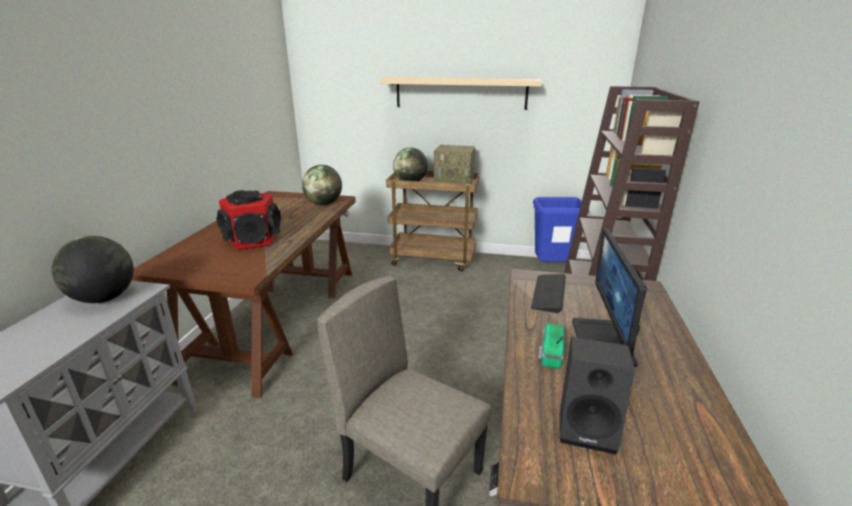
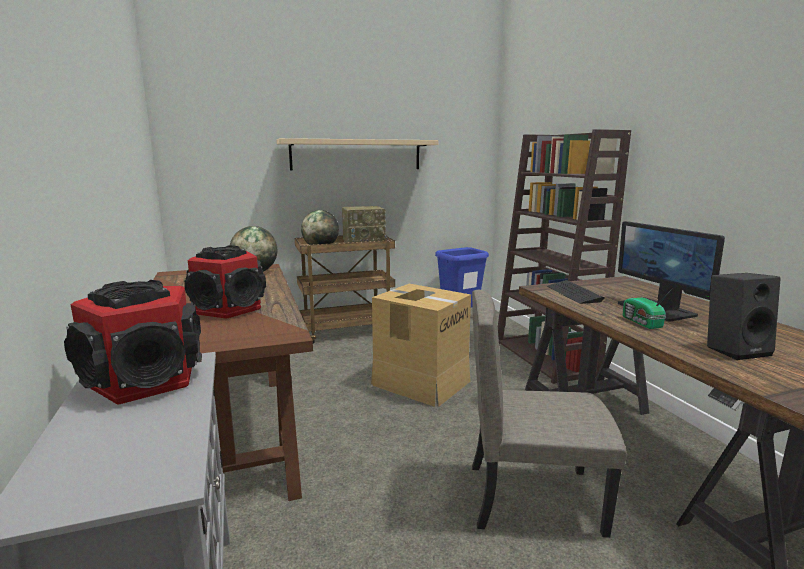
camera: 30 degrees left, 10 degrees down
globe [52,236,134,303] -> speaker [64,280,202,405]
none -> cardboard box [371,284,471,407]

